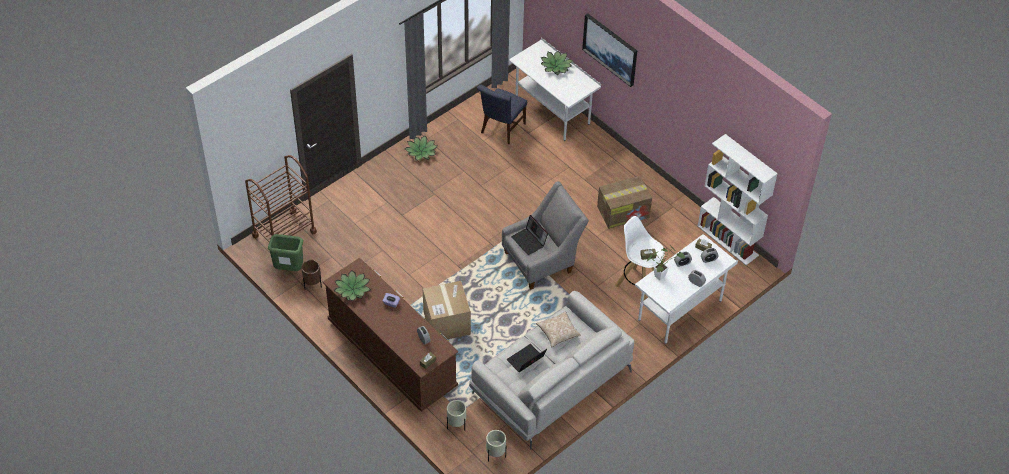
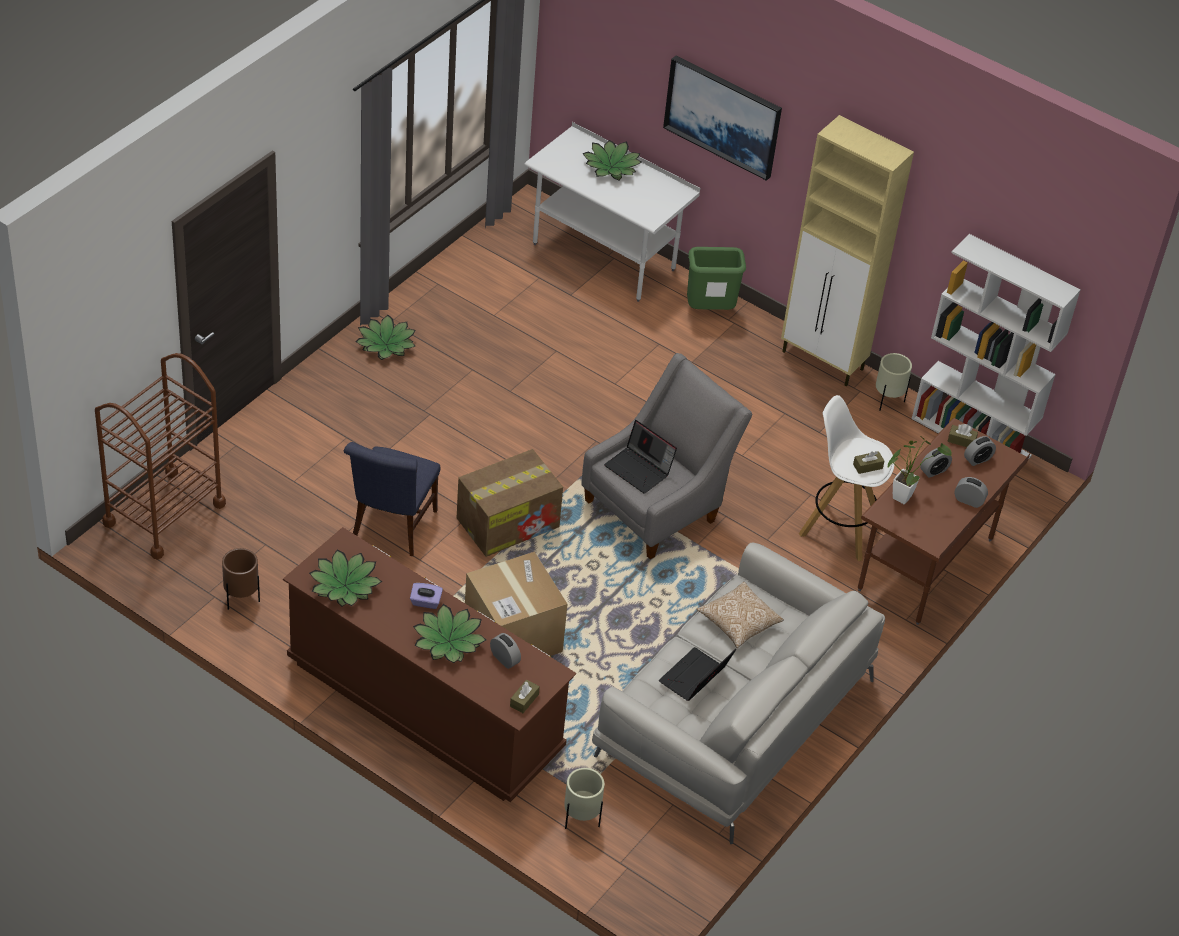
camera: 15 degrees left, 5 degrees down
green trash can [268,234,303,271] -> green trash can moved to [687,247,746,310]
blue chair [477,85,527,144] -> blue chair moved to [344,442,440,556]
beige planter [486,430,506,462] -> beige planter moved to [876,353,912,410]
cardboard box [597,176,652,229] -> cardboard box moved to [457,449,563,557]
white desk [635,234,738,344] -> brown desk [858,418,1030,625]
none -> potted plant [413,604,486,663]
none -> beige cabinet [781,115,914,387]

